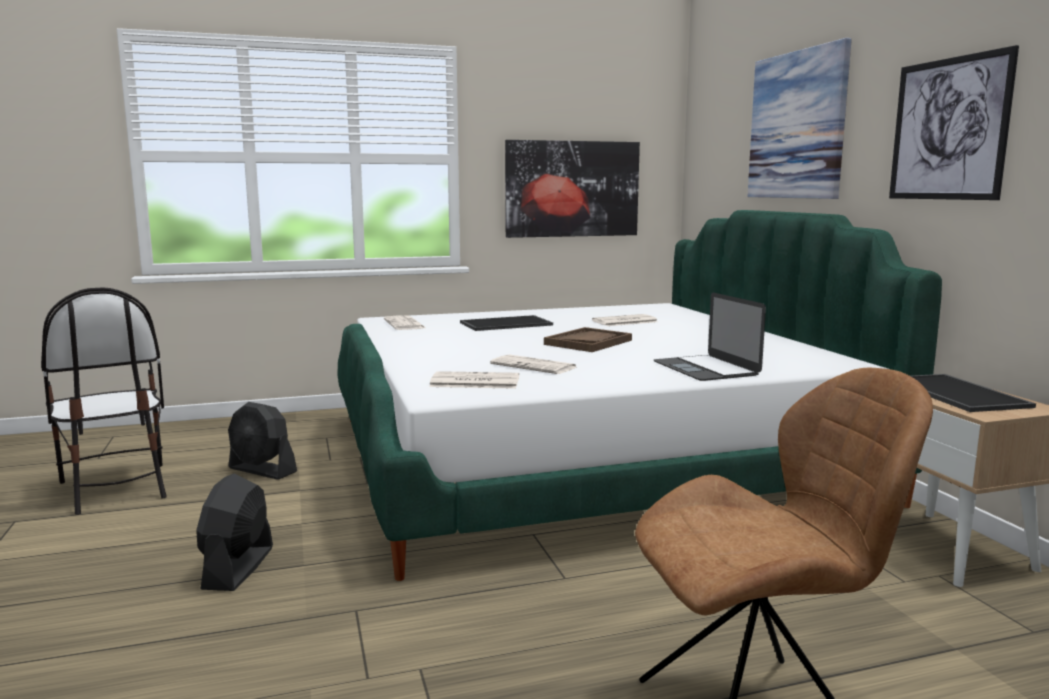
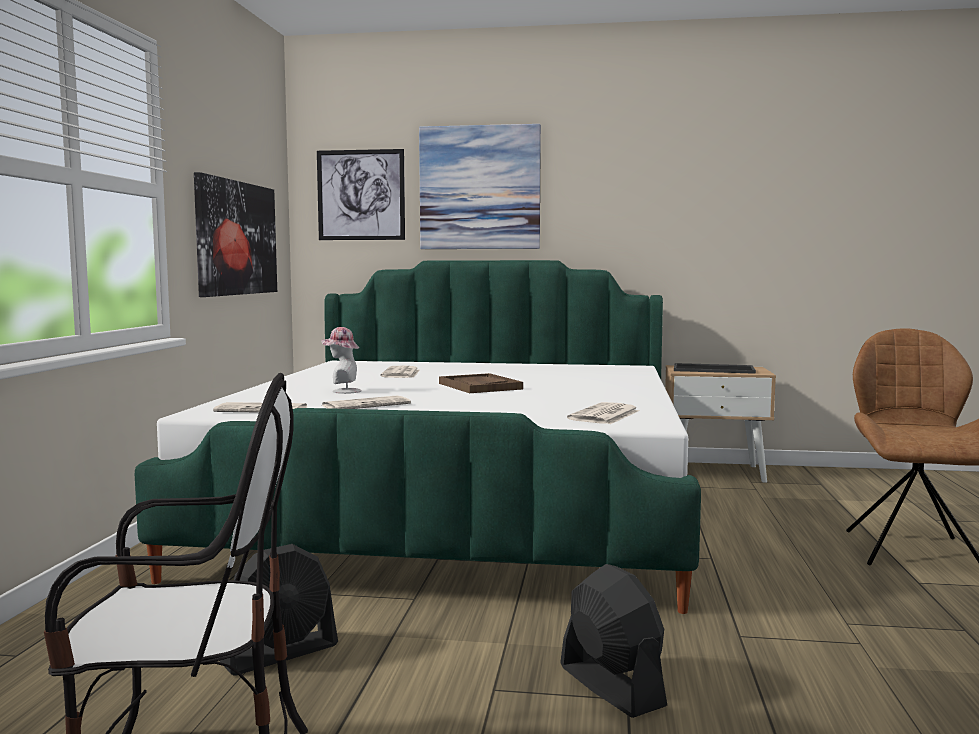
camera: 65 degrees left, 5 degrees down
black fan [196,473,273,591] -> black fan turned 150 degrees counterclockwise [560,564,667,718]
tray [460,315,553,331] -> hat [321,327,361,394]
newspaper [490,354,577,374] -> newspaper moved to [322,396,411,409]
laptop [654,292,766,381] -> none
picture [889,45,1019,200] -> picture moved to [317,149,405,240]

